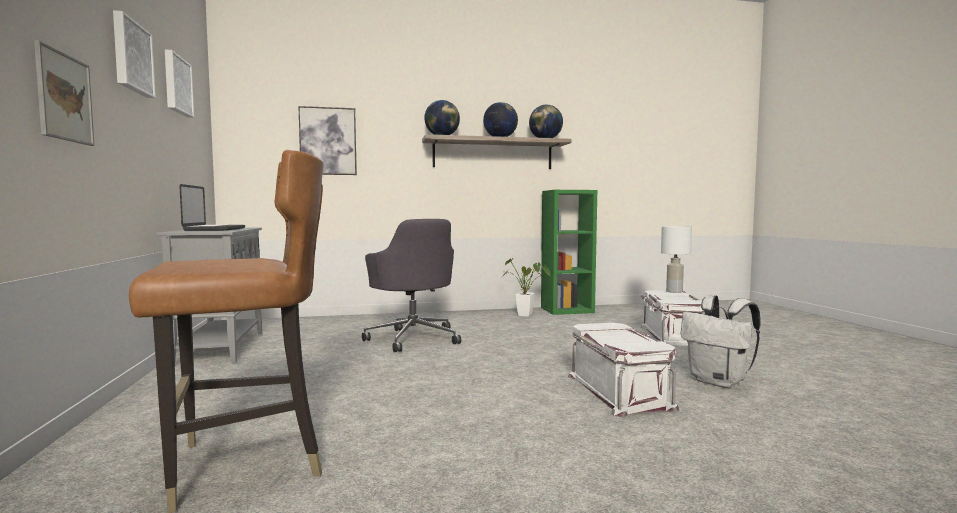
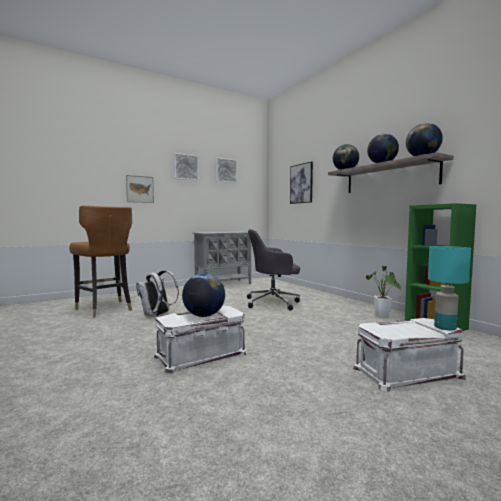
camera: 70 degrees right, 0 degrees up
laptop [179,184,245,231] -> none
grey office chair [362,219,461,352] -> grey office chair turned 45 degrees clockwise [247,229,300,311]
white table lamp [661,226,692,293] -> turquoise table lamp [428,246,471,330]
white backpack [681,295,761,388] -> white backpack moved to [136,270,179,317]
none -> globe [182,274,225,317]

